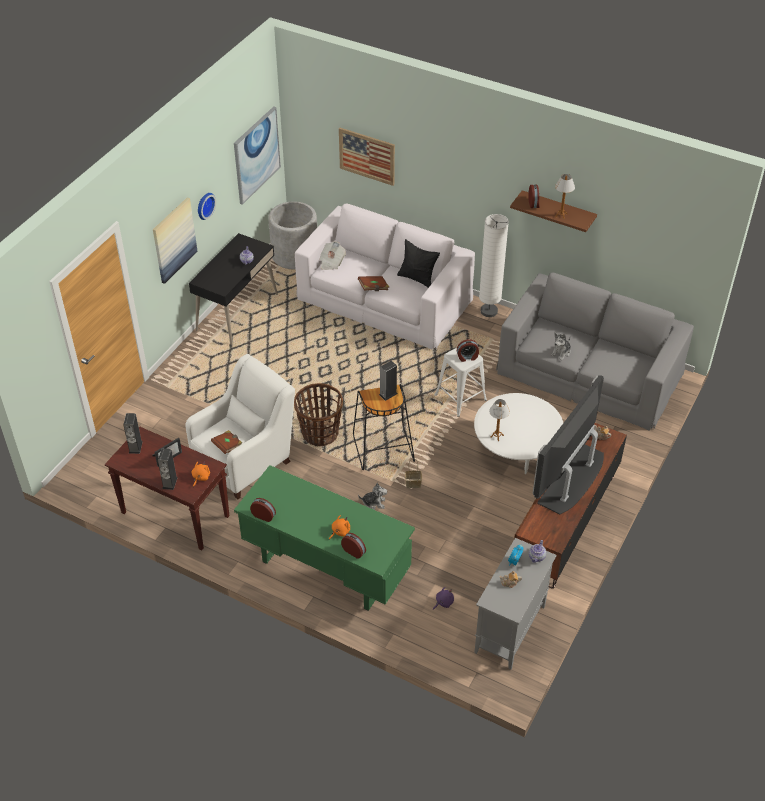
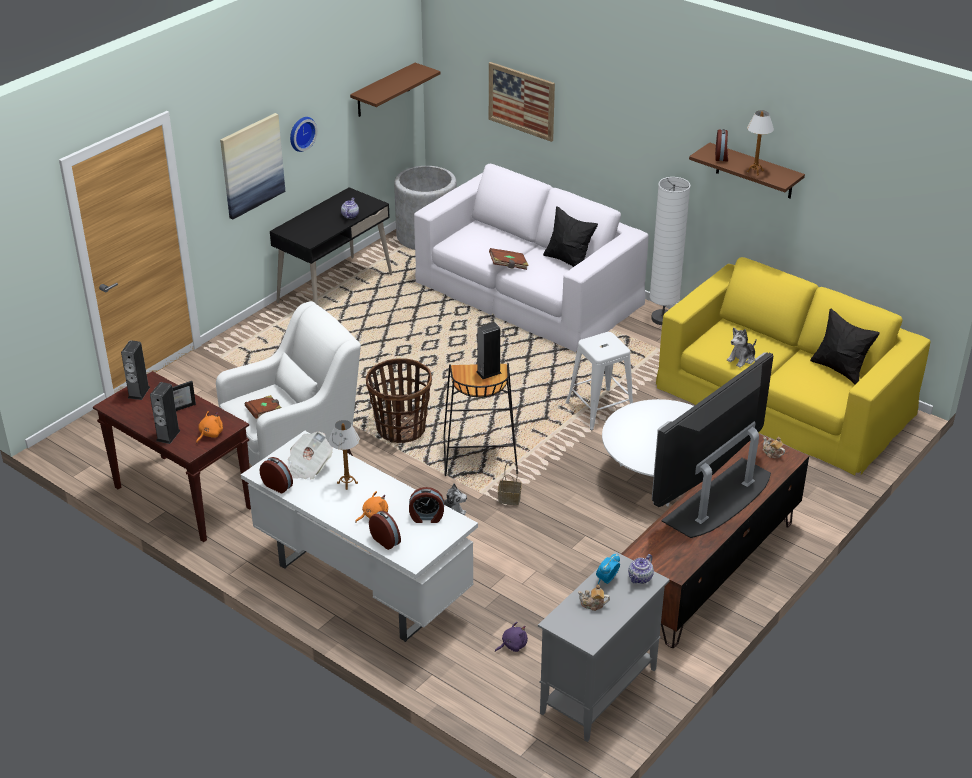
camera: 10 degrees right, 10 degrees down
picture [234,107,281,205] -> brown shelf [350,63,440,117]
green desk [234,465,415,611] -> white desk [241,431,478,642]
newspaper [319,241,346,270] -> newspaper moved to [288,432,333,479]
alarm clock [457,339,479,362] -> alarm clock moved to [409,487,444,523]
table lamp [489,399,510,441] -> table lamp moved to [329,420,360,490]
grey sofa [496,273,694,431] -> yellow sofa [656,257,930,475]
none -> black pillow [810,308,880,384]

